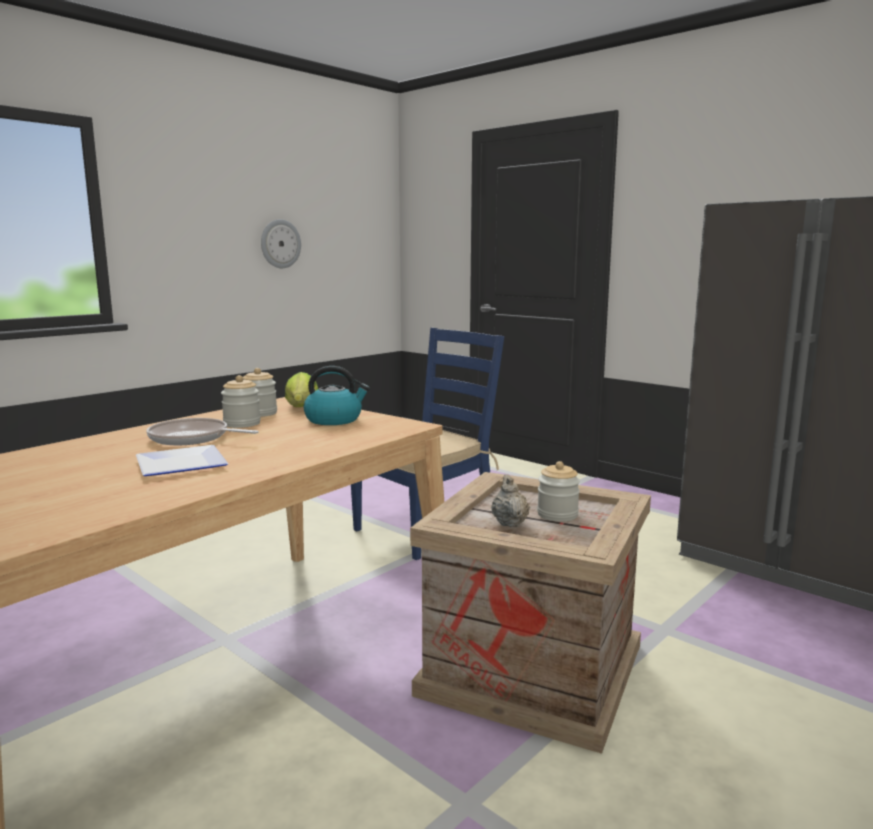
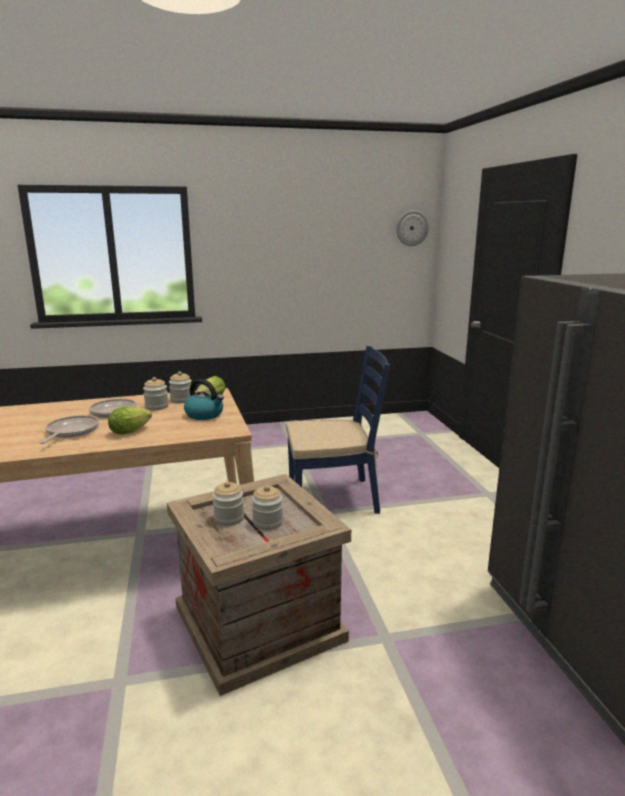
camera: 35 degrees right, 5 degrees up
plate [136,445,228,476] -> frying pan [40,415,99,444]
wall clock [261,219,301,268] -> wall clock moved to [396,210,429,246]
beige teapot [491,474,530,527] -> jar [212,481,244,526]
none -> lettuce [108,406,152,435]

